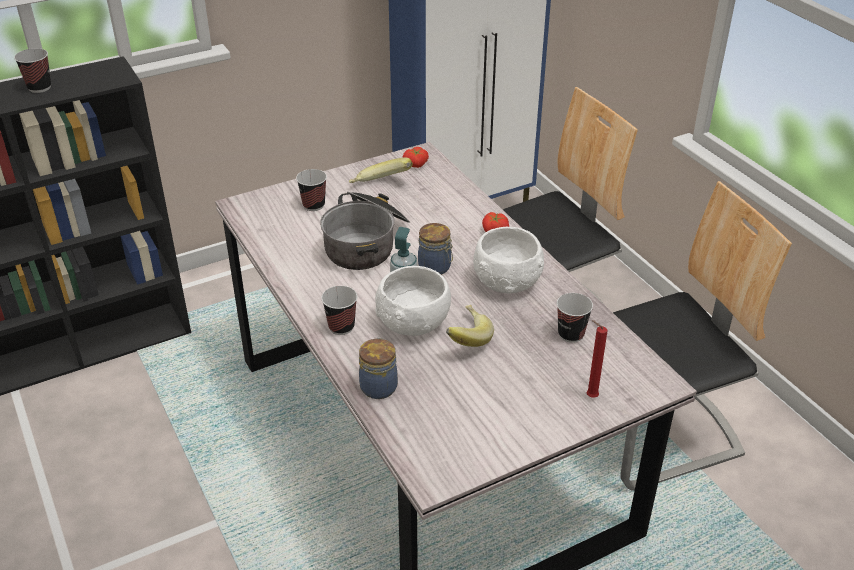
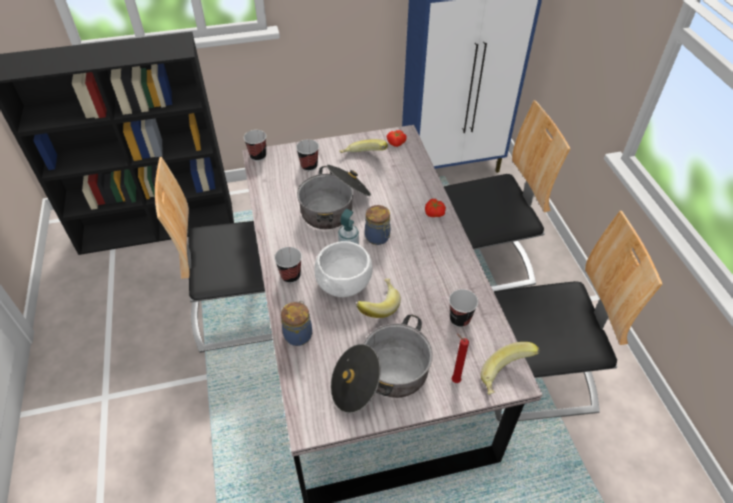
camera: 15 degrees right, 10 degrees up
cup [14,48,51,93] -> cup moved to [244,130,266,161]
white bowl [473,227,544,293] -> none
none -> chair [155,157,273,353]
none -> cooking pot [331,315,433,413]
none -> banana [481,342,539,395]

